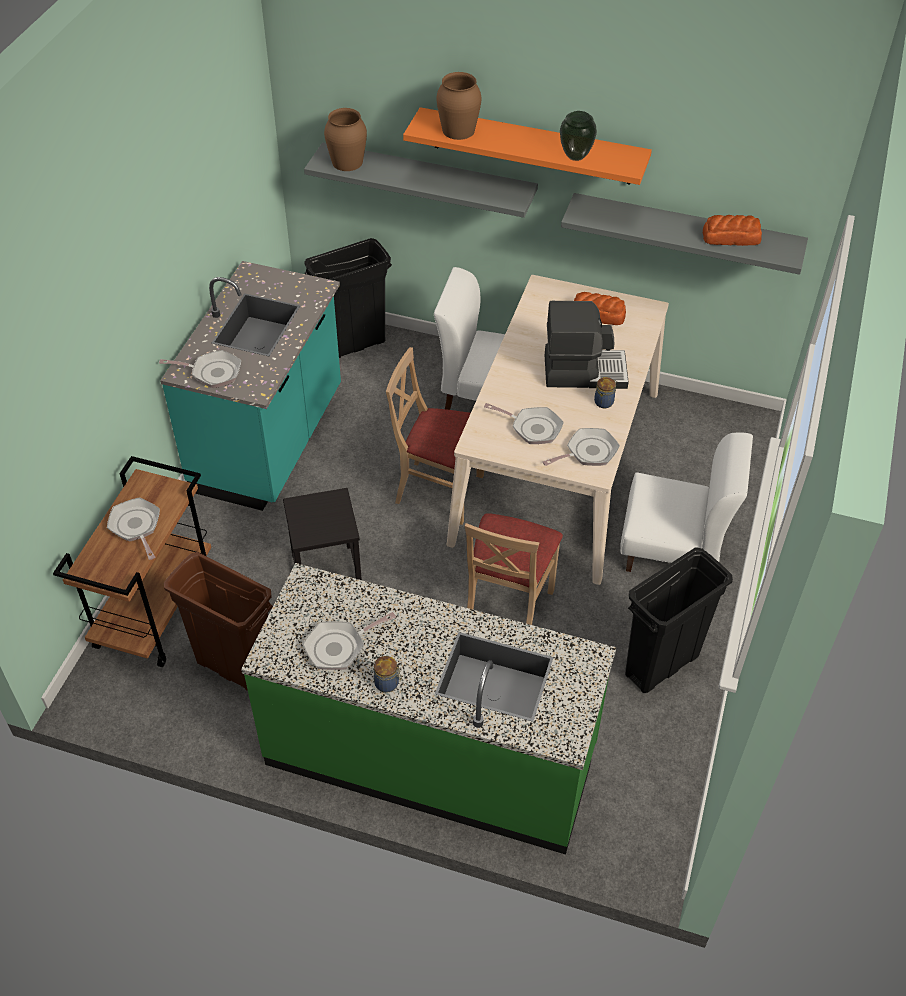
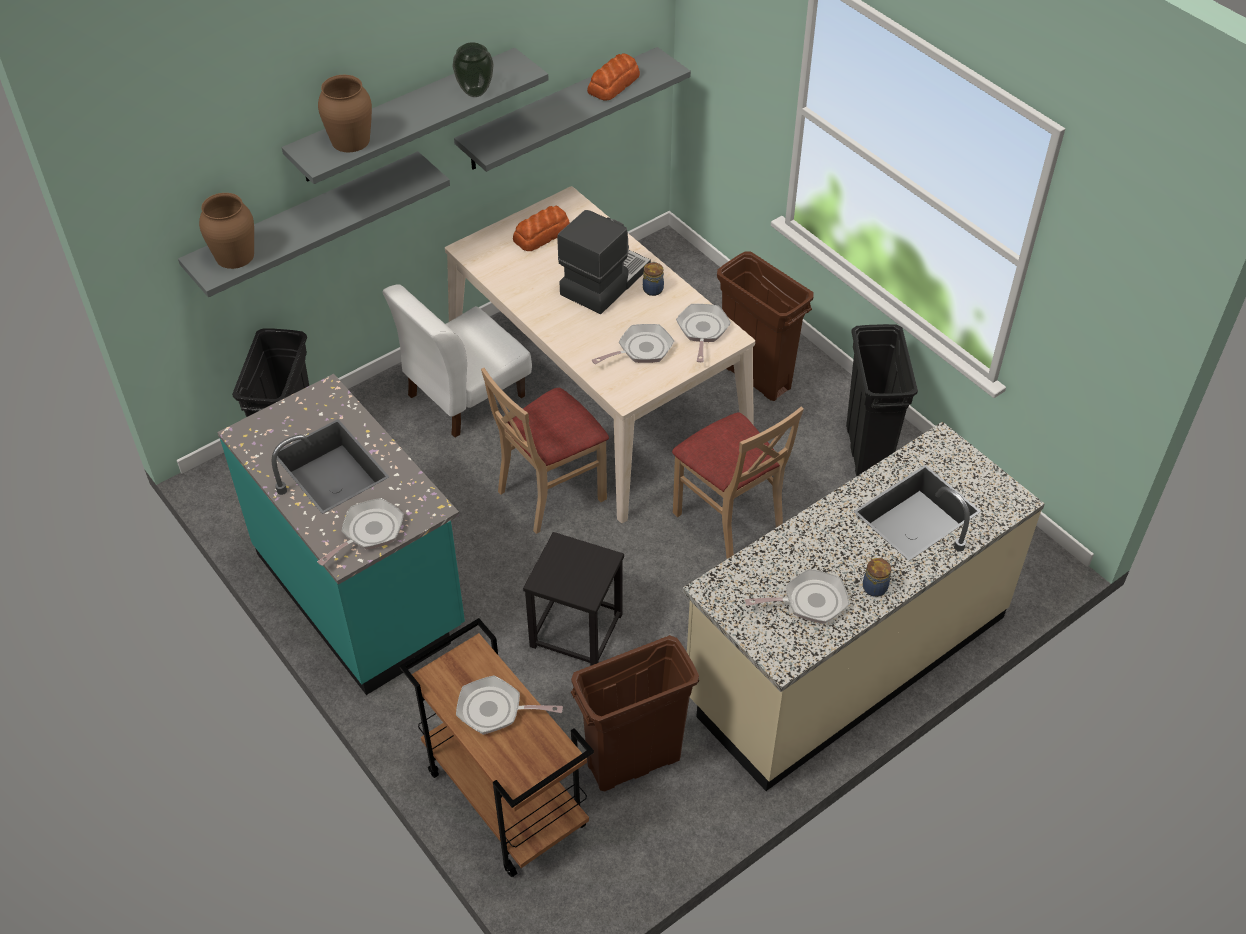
camera: 55 degrees left, 0 degrees up
green counter [241,563,616,855] -> beige counter [682,421,1045,791]
frying pan [303,612,396,670] -> frying pan turned 105 degrees counterclockwise [745,569,850,624]
orange shelf [403,107,652,185] -> grey shelf [282,48,549,184]
white chair [620,432,753,572] -> brown trash can [717,251,814,401]

